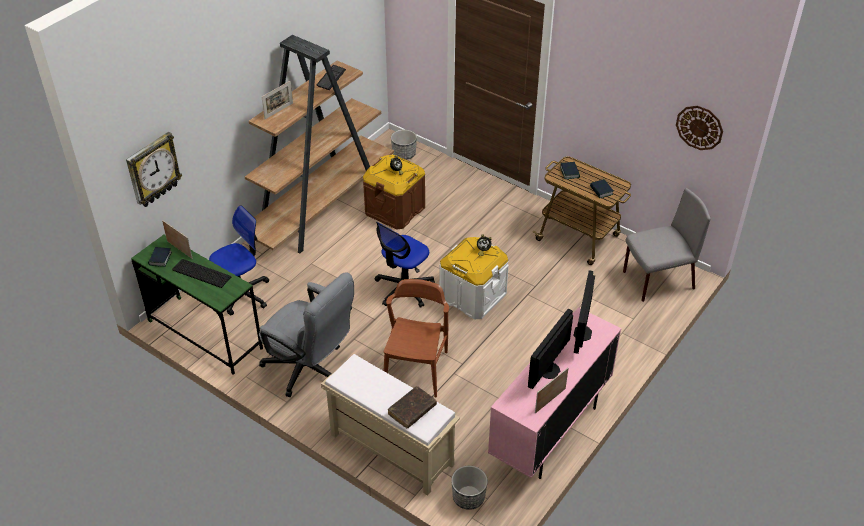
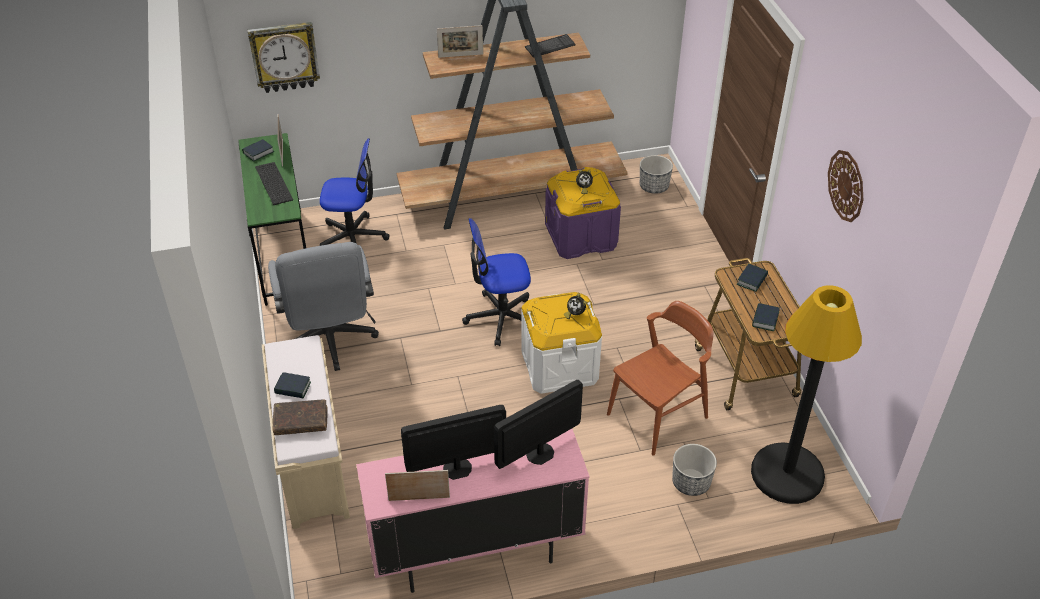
camera: 40 degrees right, 0 degrees up
brown storage box [363,155,425,230] -> purple storage box [545,167,621,259]
brown chair [384,279,449,397] -> brown chair moved to [607,301,713,456]
planter [451,466,488,510] -> planter moved to [672,444,717,496]
grey chair [623,188,711,302] -> black floor lamp [751,285,862,504]
wall clock [676,106,723,150] -> wall clock moved to [828,150,863,222]
none -> book [274,372,311,398]

